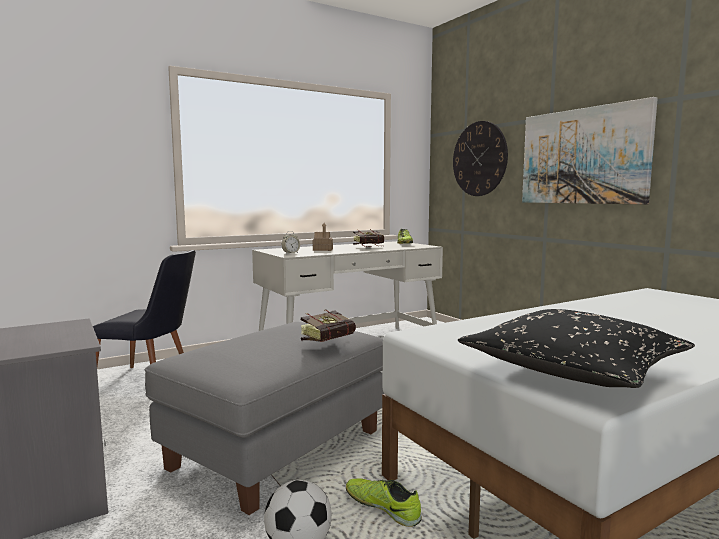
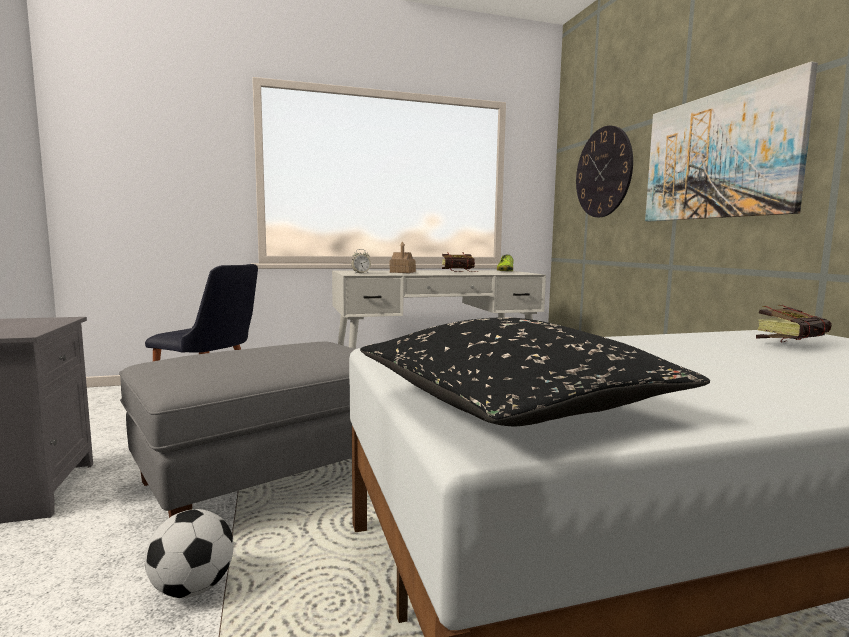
camera: 15 degrees right, 0 degrees up
book [301,310,356,342] -> book moved to [756,305,832,342]
shoe [346,478,422,527] -> none

